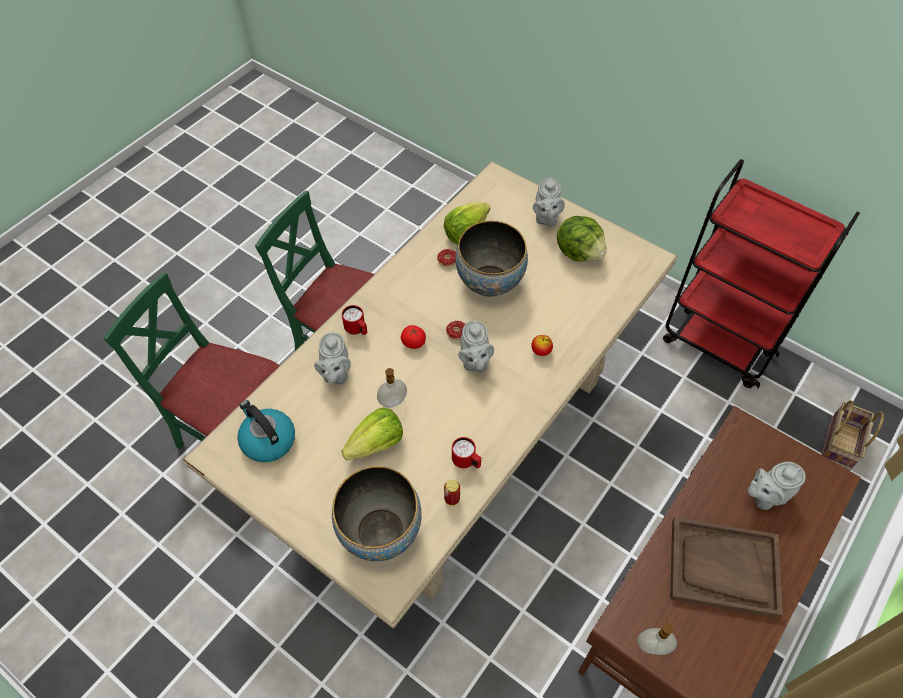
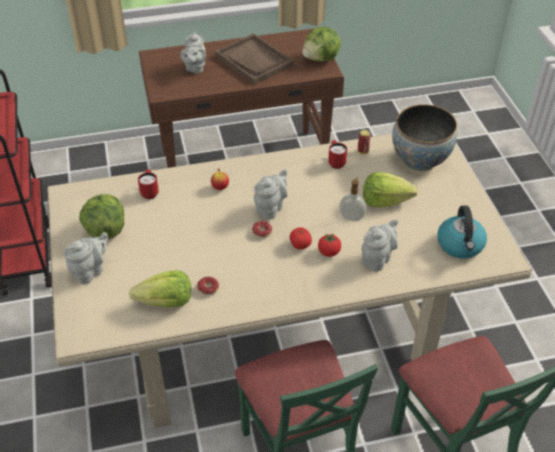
camera: 140 degrees left, 10 degrees down
red mug [342,305,367,335] -> red mug moved to [138,169,159,199]
bowl [455,221,528,297] -> none
soap dispenser [637,616,677,655] -> lettuce [302,27,341,62]
grey teapot [748,462,806,510] -> grey teapot turned 75 degrees clockwise [180,31,206,74]
basket [821,400,884,471] -> none
none -> tomato [318,233,341,257]

